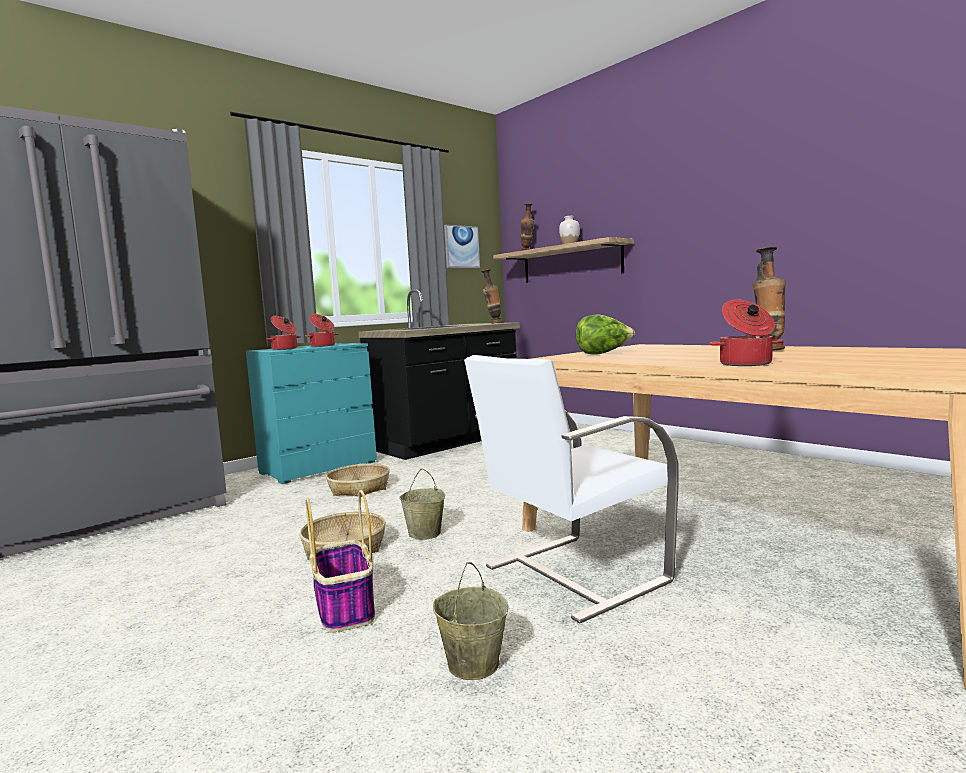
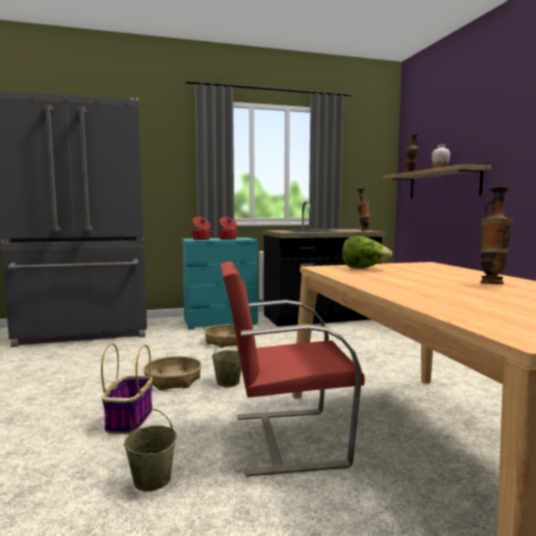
camera: 25 degrees right, 0 degrees up
picture [444,225,480,268] -> none
white chair [464,355,679,624] -> red chair [220,261,365,476]
cooking pot [710,300,783,366] -> none

